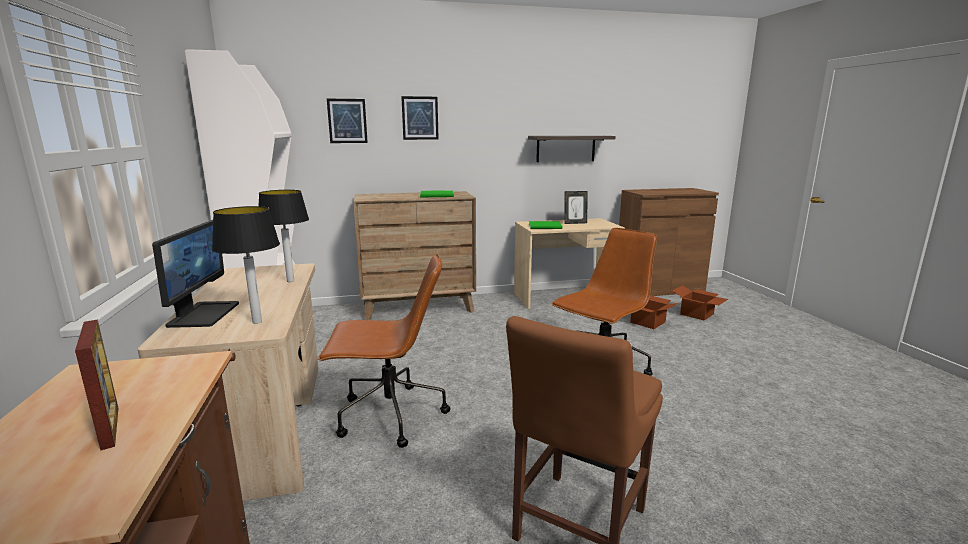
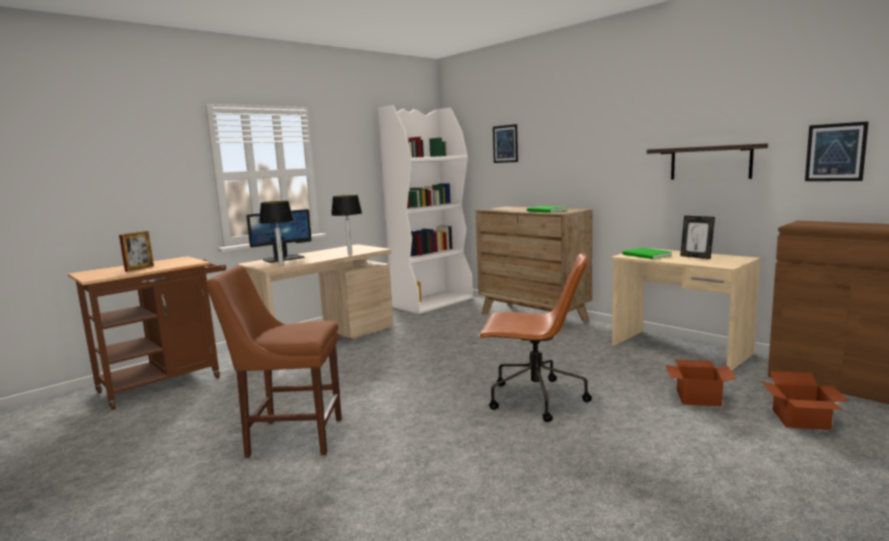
camera: 60 degrees right, 5 degrees down
brown office chair [318,254,450,448] -> none
picture [401,96,439,140] -> picture moved to [805,121,869,181]

